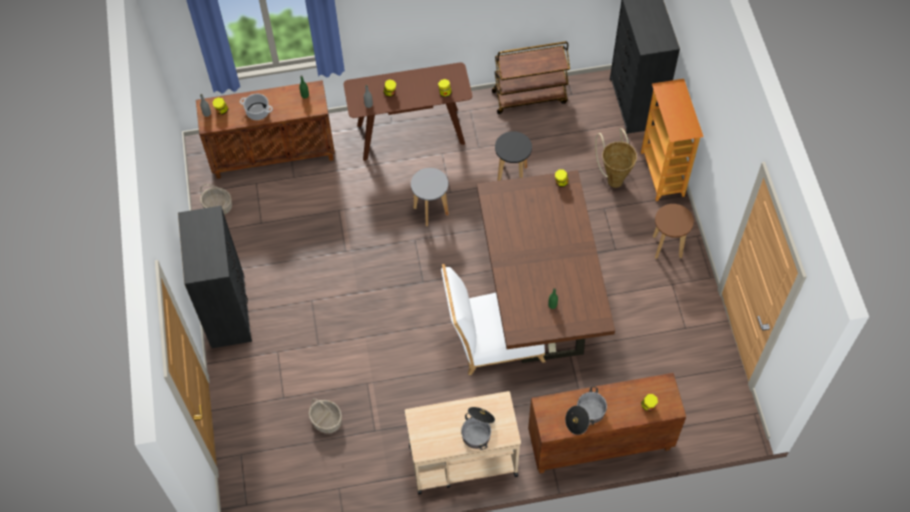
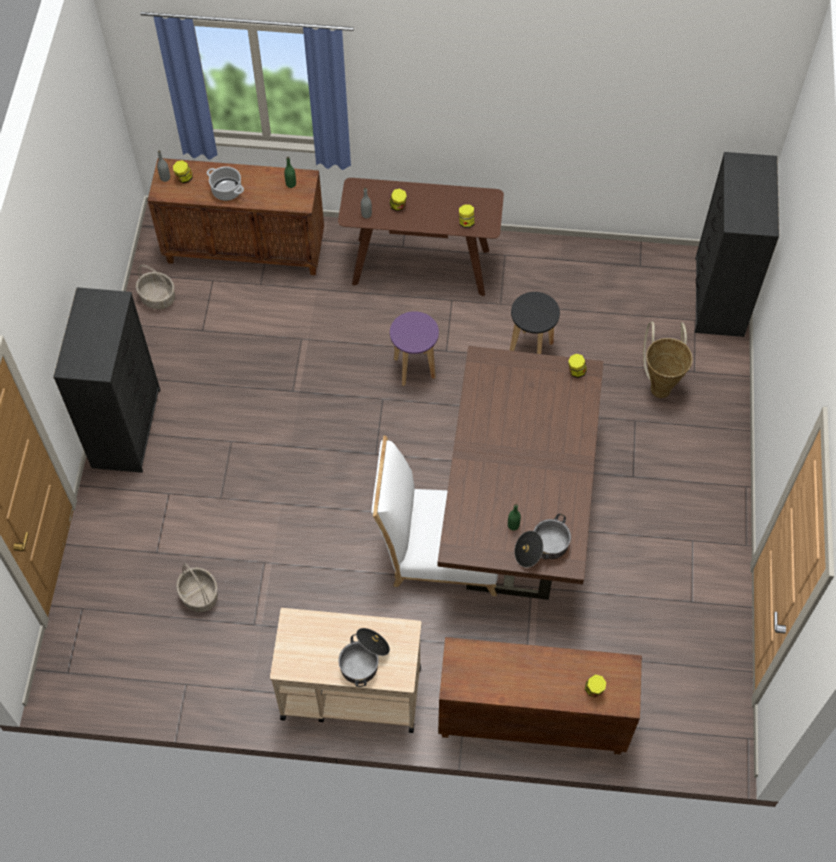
camera: 15 degrees right, 0 degrees up
grey stool [411,168,449,226] -> purple stool [390,311,439,386]
brown cart [492,41,570,114] -> none
cooking pot [565,386,607,435] -> cooking pot moved to [514,514,571,567]
bookcase [641,79,704,201] -> none
brown stool [653,204,694,259] -> none

